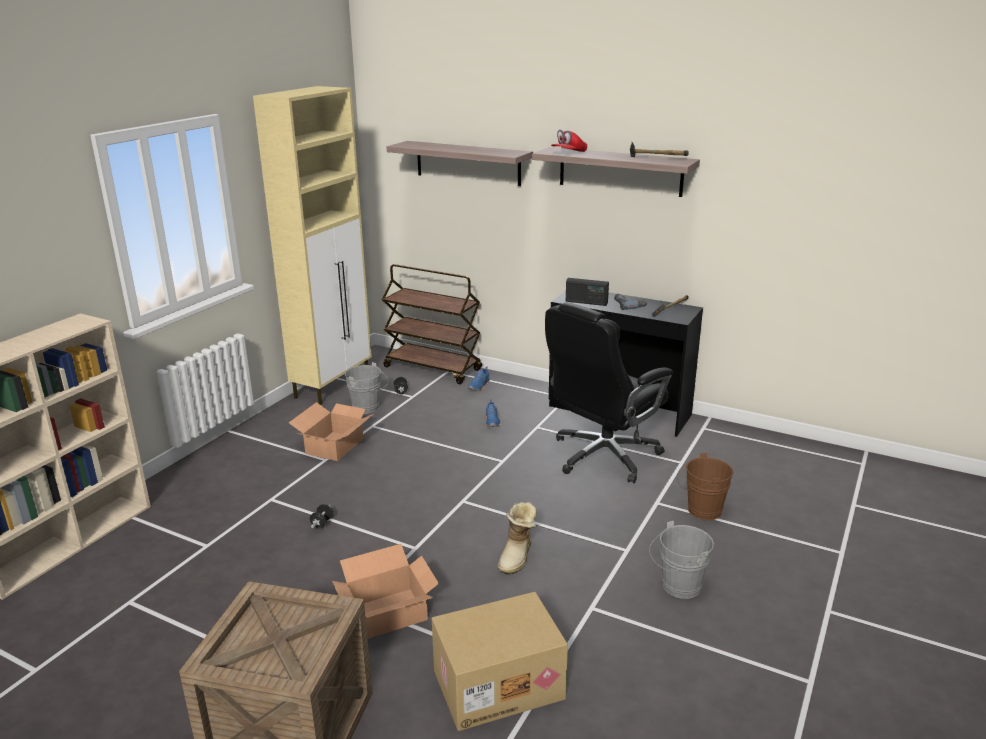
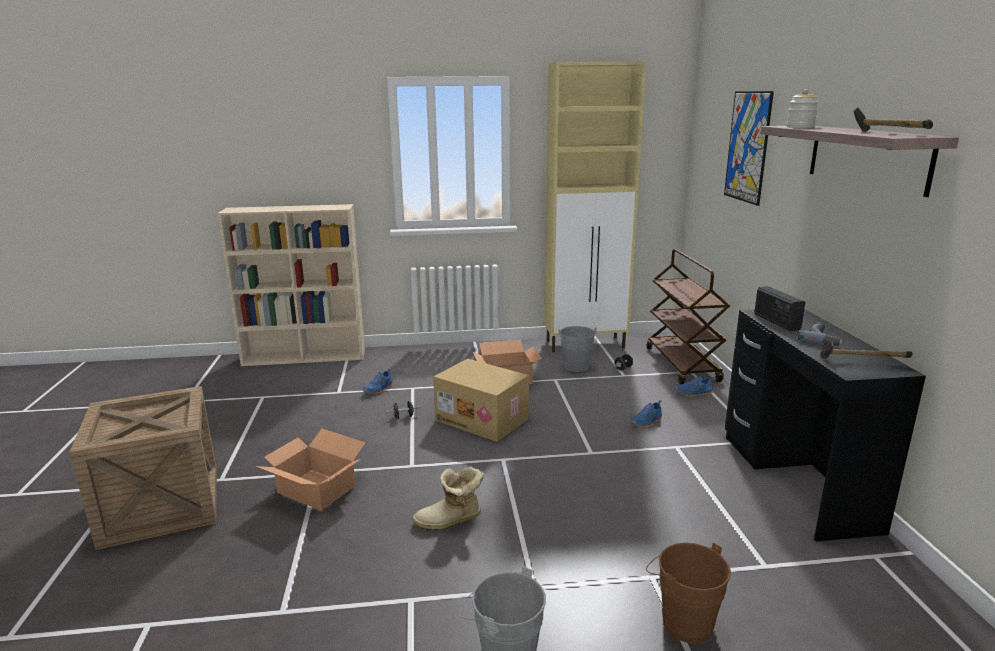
camera: 55 degrees right, 5 degrees down
shelf [386,141,533,186] -> picture [724,91,774,206]
cardboard box [432,592,568,731] -> cardboard box moved to [433,359,529,442]
black office chair [545,302,673,483] -> none
red cap [551,129,587,152] -> jar [787,89,819,128]
none -> blue shoe [363,369,393,394]

